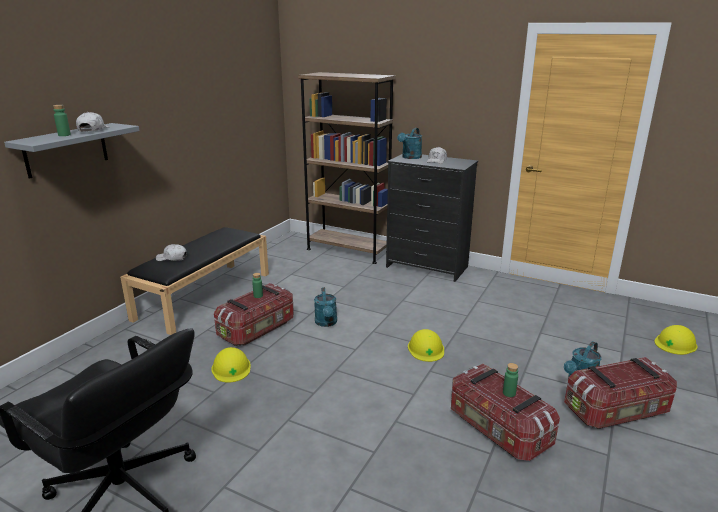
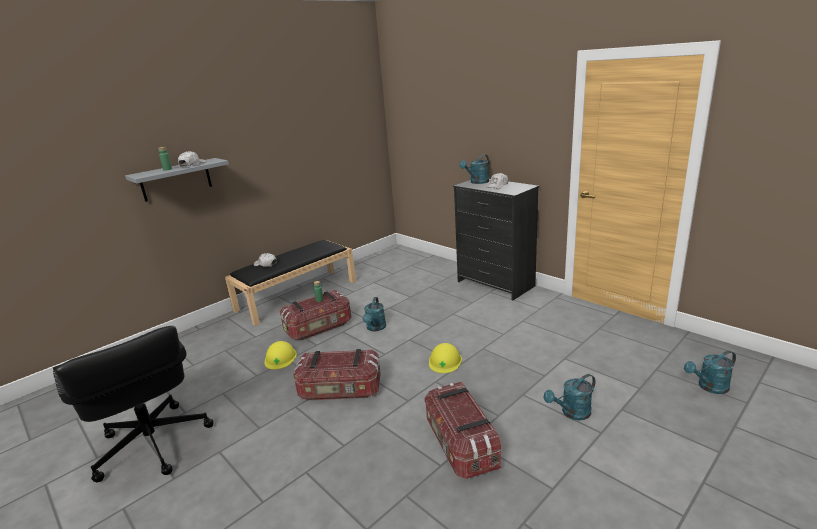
camera: 20 degrees right, 0 degrees up
brown bookcase [298,72,396,264] -> none
green bottle [503,363,518,397] -> none
storage box [564,357,677,429] -> storage box moved to [293,349,381,400]
yellow hard hat [654,325,697,355] -> turquoise watering can [684,351,736,394]

